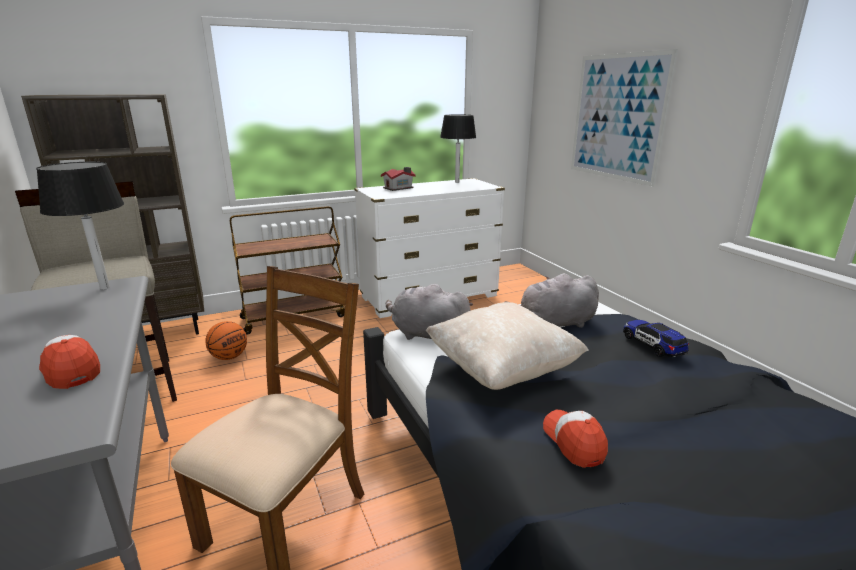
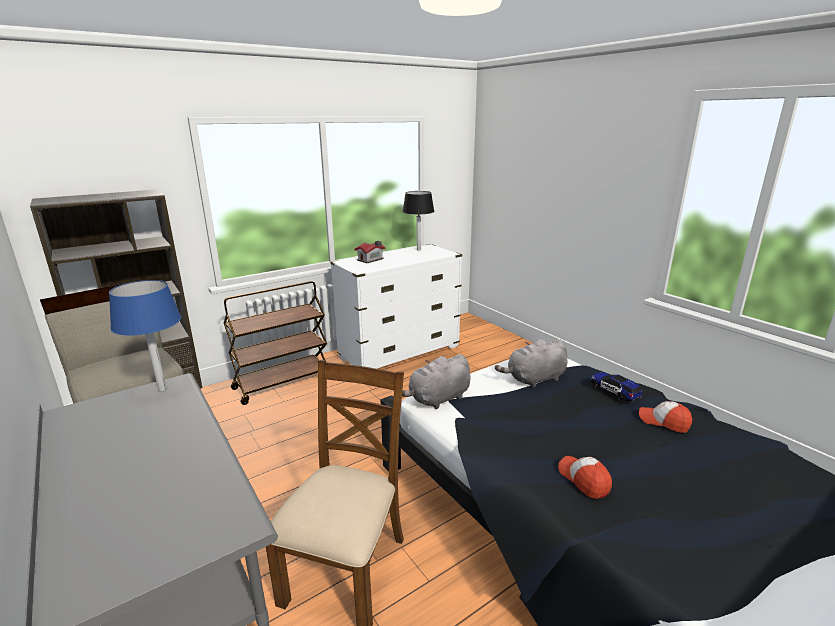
camera: 10 degrees left, 0 degrees up
black table lamp [36,162,124,290] -> blue table lamp [109,280,181,392]
cap [39,335,100,389] -> cap moved to [639,401,692,433]
basketball [205,321,247,360] -> none
grey plush toy [386,284,473,340] -> grey plush toy turned 45 degrees counterclockwise [402,354,470,409]
beige pillow [426,302,589,390] -> none
picture [571,49,678,187] -> none

